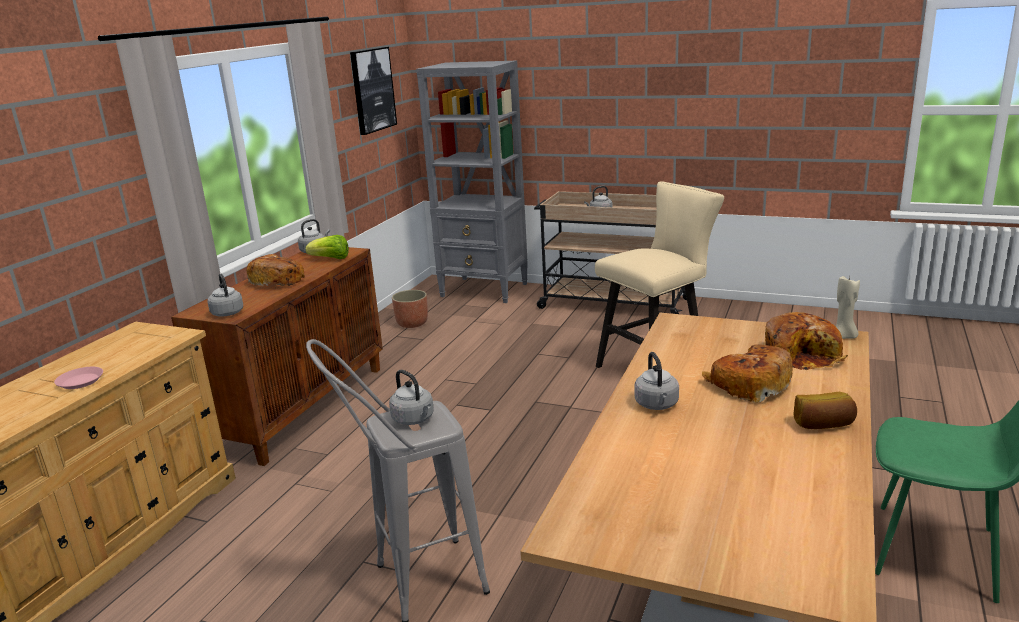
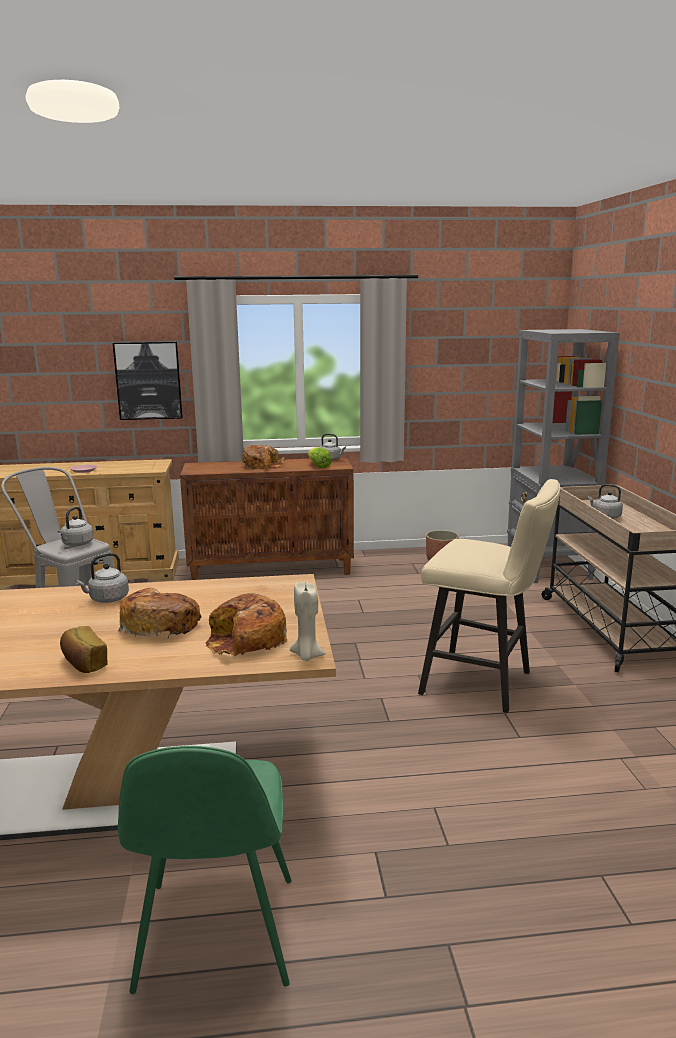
camera: 60 degrees right, 5 degrees down
grey kettle [207,274,243,317] -> none
picture [350,47,397,135] -> picture moved to [113,342,183,420]

